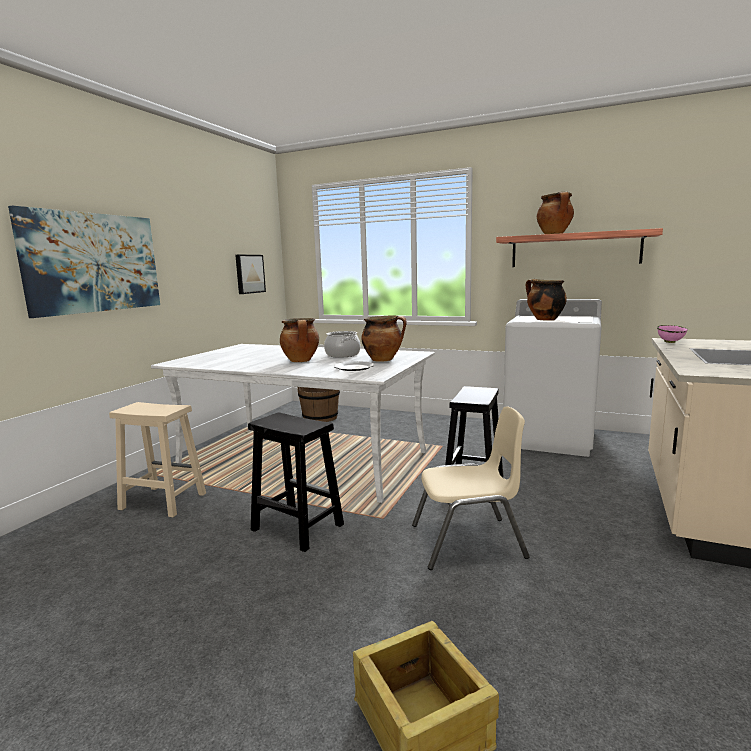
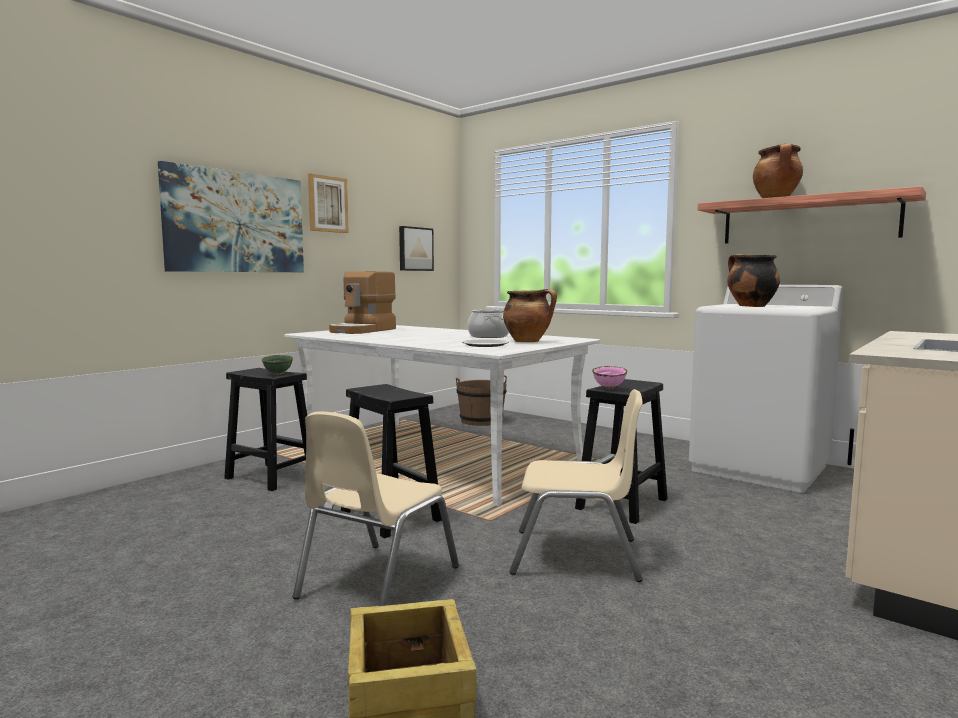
camera: 15 degrees right, 5 degrees down
beige stool [109,402,206,517] -> black stool [224,368,307,491]
cooking pot [280,318,319,362] -> none
pink bowl [657,325,688,343] -> pink bowl moved to [592,366,628,389]
none -> green bowl [262,355,293,375]
none -> beige chair [293,411,459,606]
none -> picture [308,173,349,233]
none -> coffee machine [329,271,396,334]

